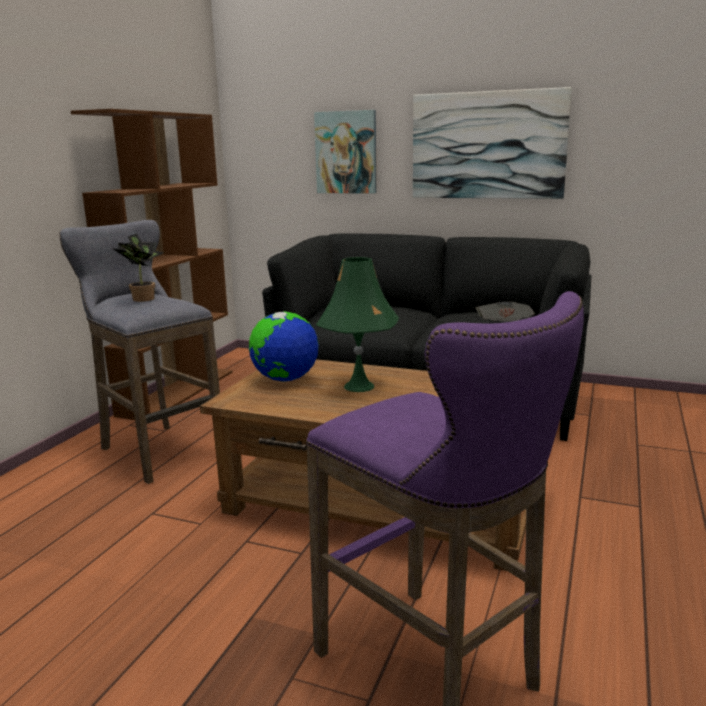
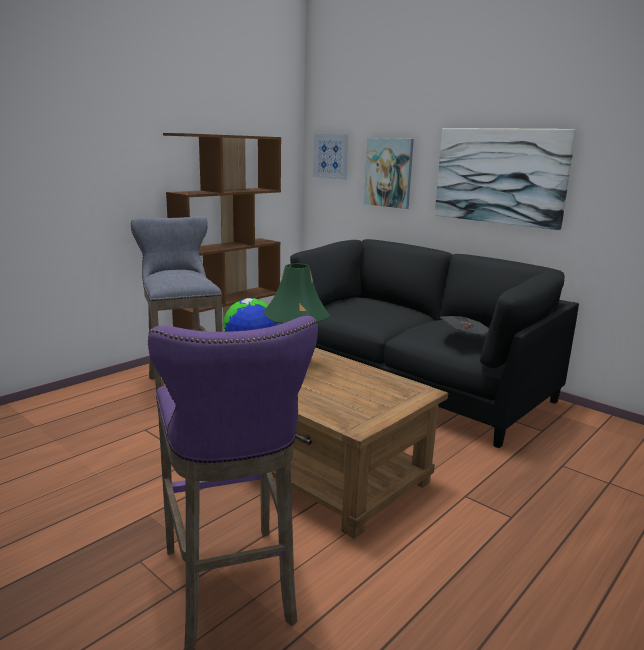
camera: 20 degrees right, 0 degrees up
potted plant [112,234,164,302] -> none
none -> picture [313,134,349,180]

